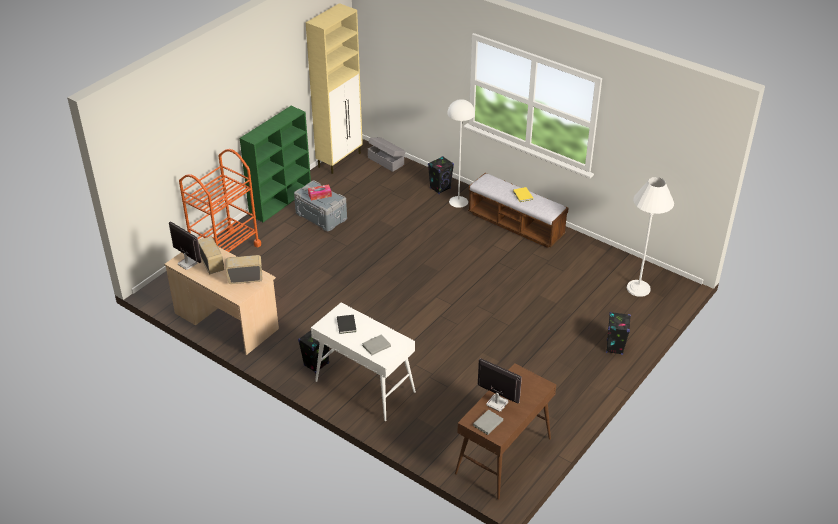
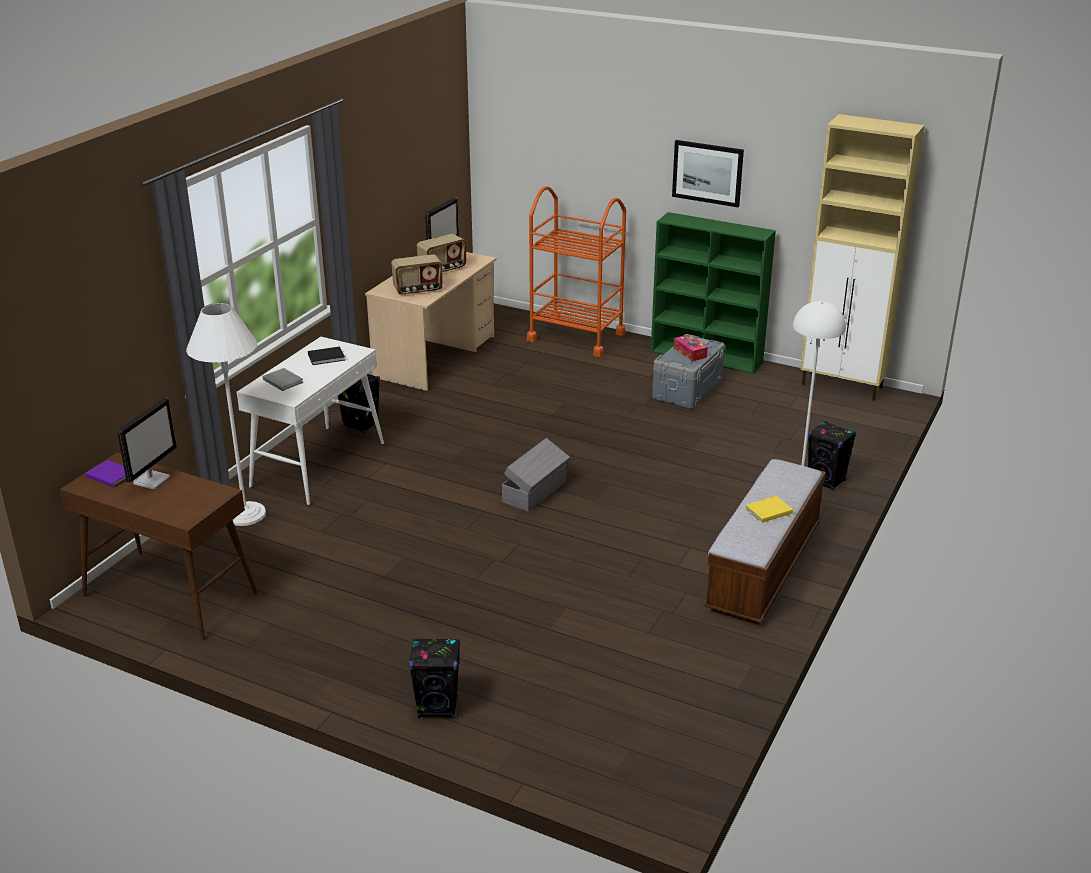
camera: 80 degrees right, 10 degrees down
radio [226,255,262,284] -> radio turned 90 degrees clockwise [391,254,443,296]
grey storage box [368,137,406,172] -> grey storage box moved to [502,438,570,512]
grey book [473,409,503,435] -> purple book [85,460,126,487]
white floor lamp [627,177,674,297] -> white floor lamp moved to [186,303,266,526]
none -> picture [672,140,744,207]

